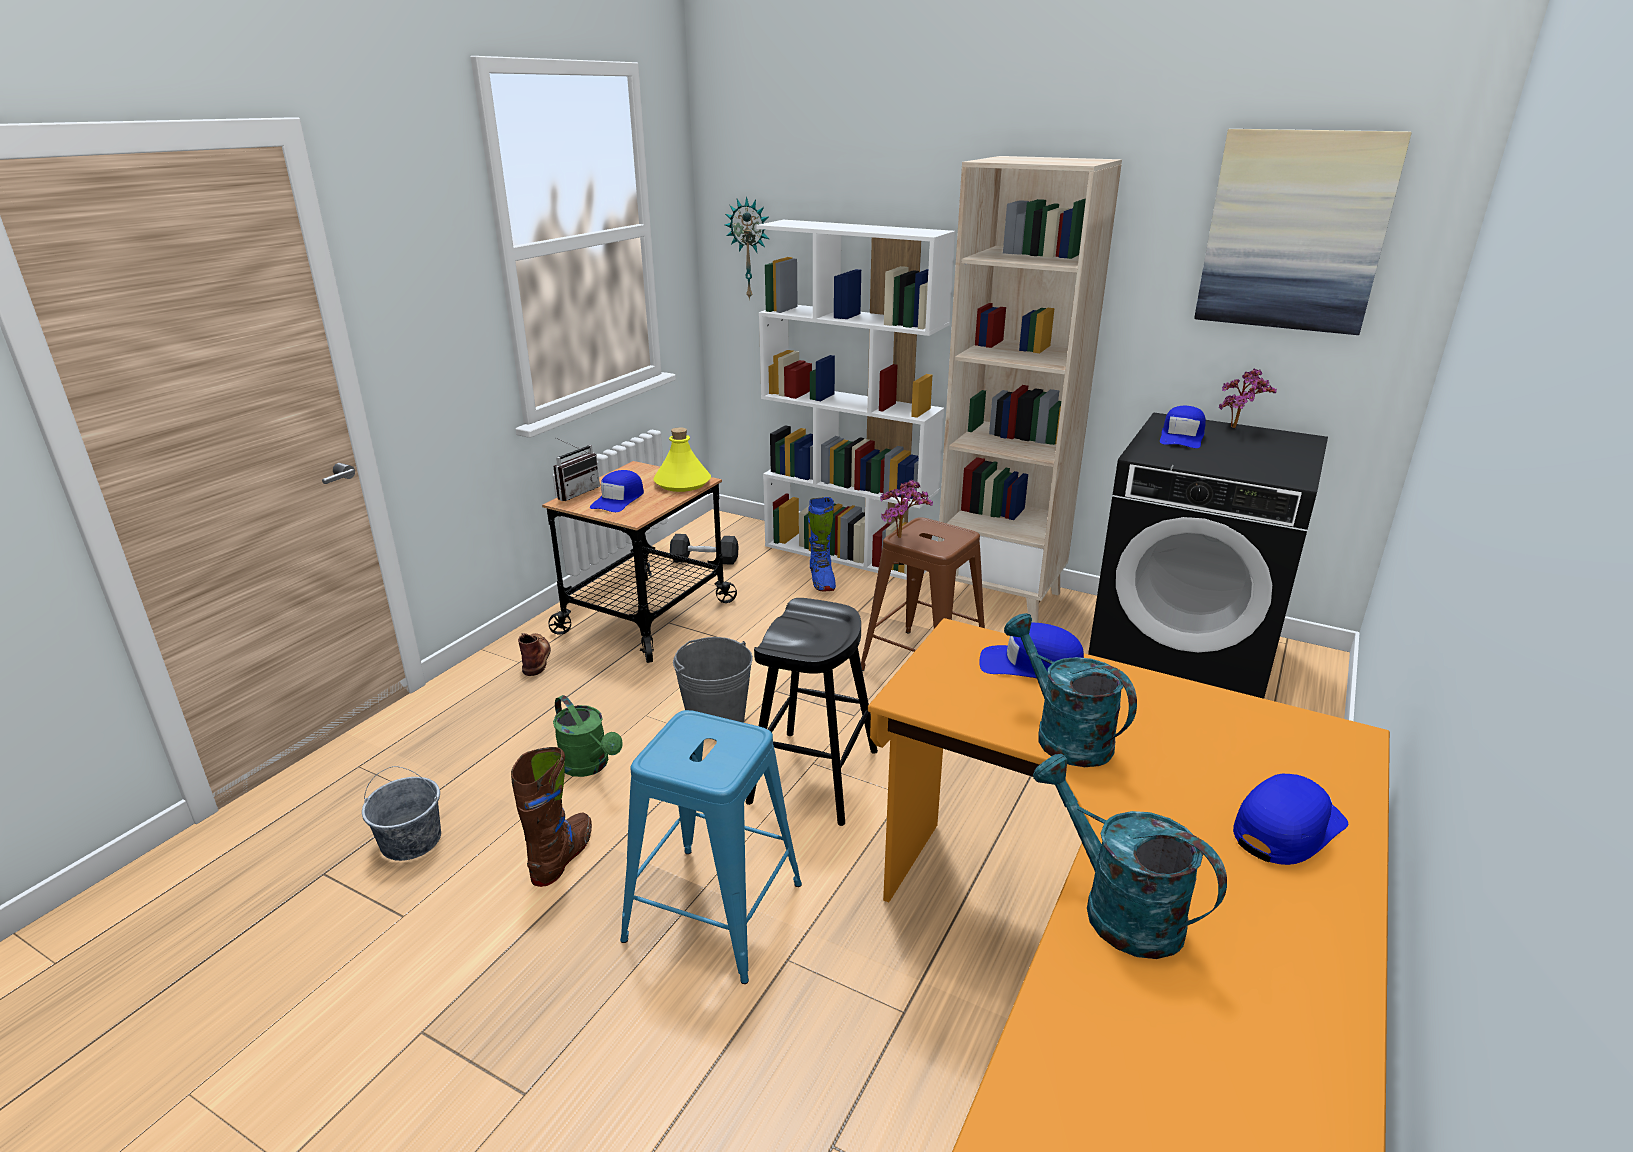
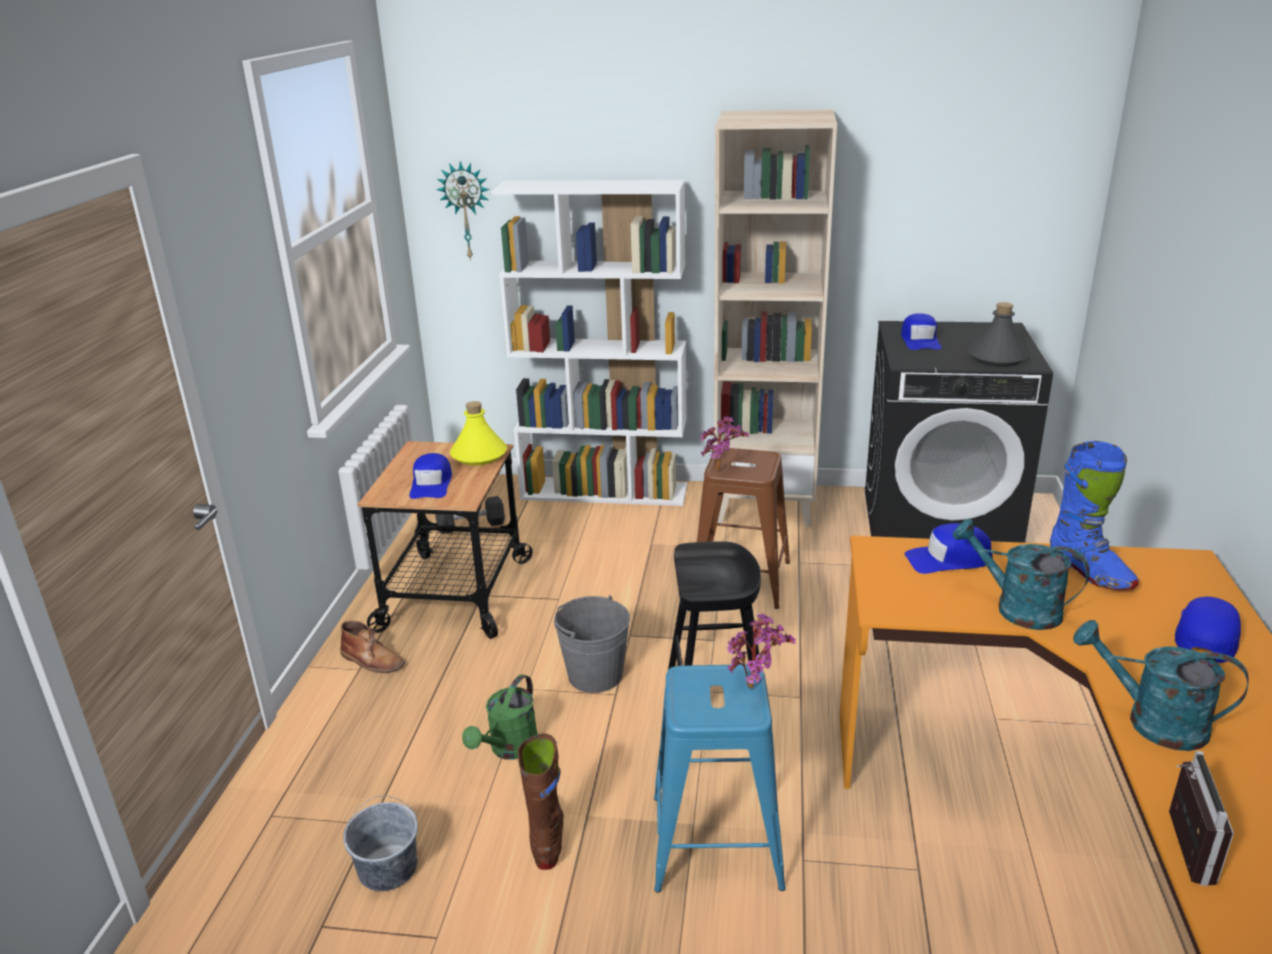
camera: 20 degrees left, 0 degrees up
brown boot [518,633,551,676] -> brown boot turned 150 degrees clockwise [340,621,405,673]
radio [553,437,600,501] -> radio moved to [1169,751,1234,886]
green watering can [553,695,623,777] -> green watering can turned 90 degrees clockwise [462,674,538,760]
blue boot [808,497,836,591] -> blue boot moved to [1050,441,1139,590]
picture [1194,129,1411,335] -> none
potted plant [1219,369,1277,428] -> potted plant moved to [727,614,796,688]
none -> grey bottle [968,302,1029,367]

